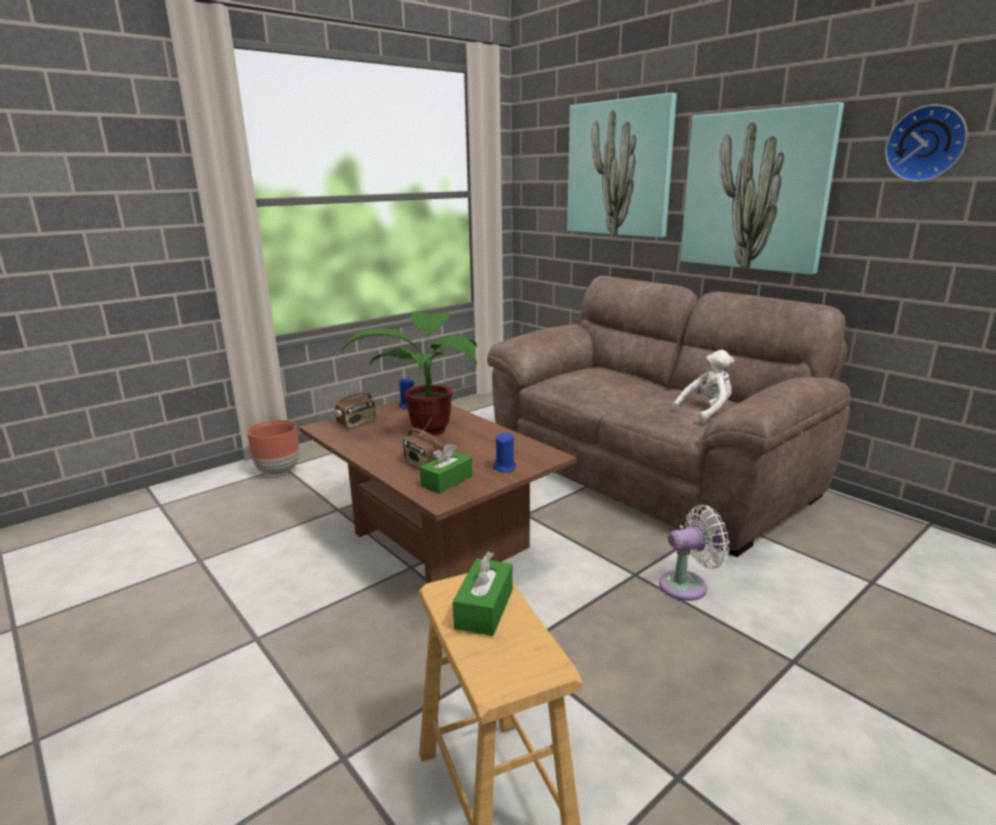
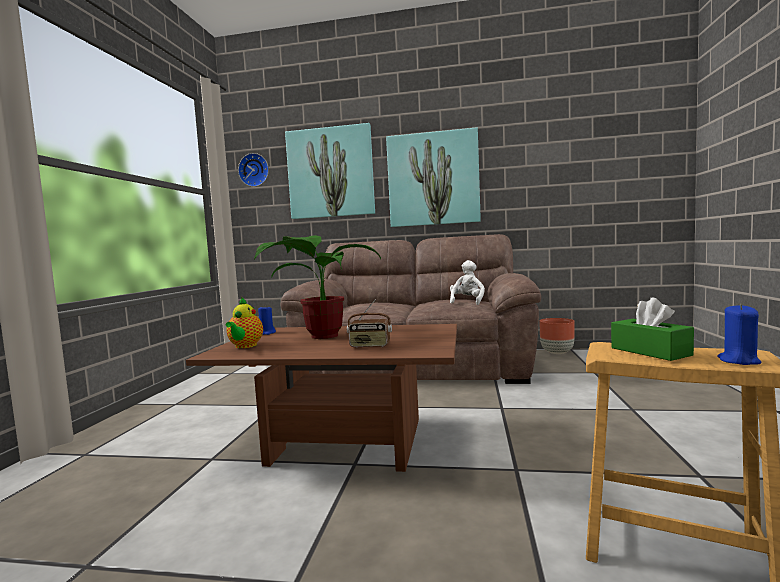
camera: 40 degrees left, 15 degrees down
brown planter [247,420,299,475] -> brown planter moved to [539,318,575,354]
radio [335,380,376,428] -> teapot [225,297,263,348]
green tissue box [420,443,472,494] -> none
blue candle [493,433,516,472] -> blue candle moved to [717,304,762,365]
white fan [659,505,730,601] -> none
wall clock [885,104,968,182] -> wall clock moved to [238,153,269,187]

